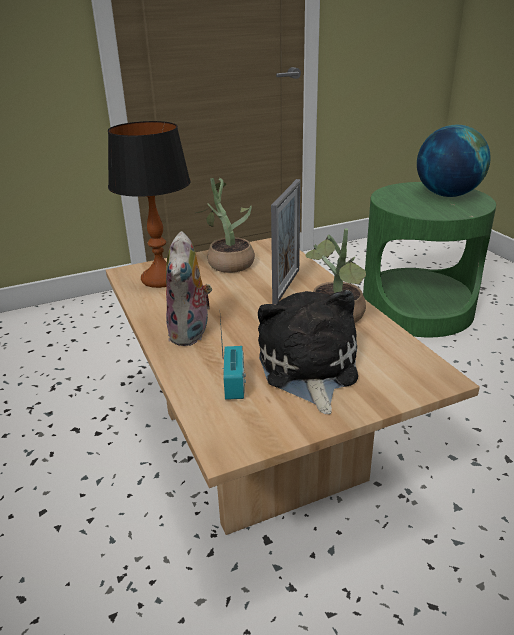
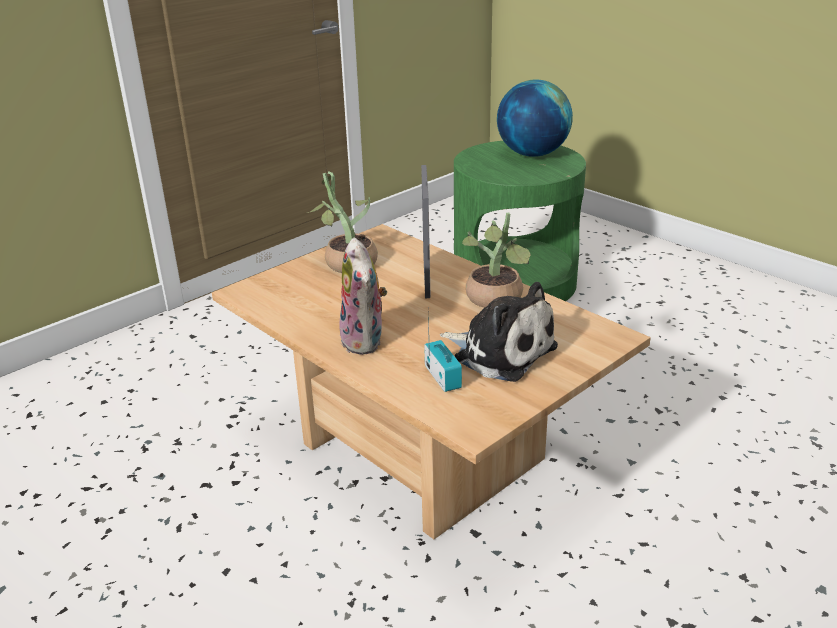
camera: 20 degrees left, 0 degrees up
table lamp [108,121,191,288] -> none
plush toy [258,290,358,414] -> plush toy turned 150 degrees clockwise [440,282,558,382]

